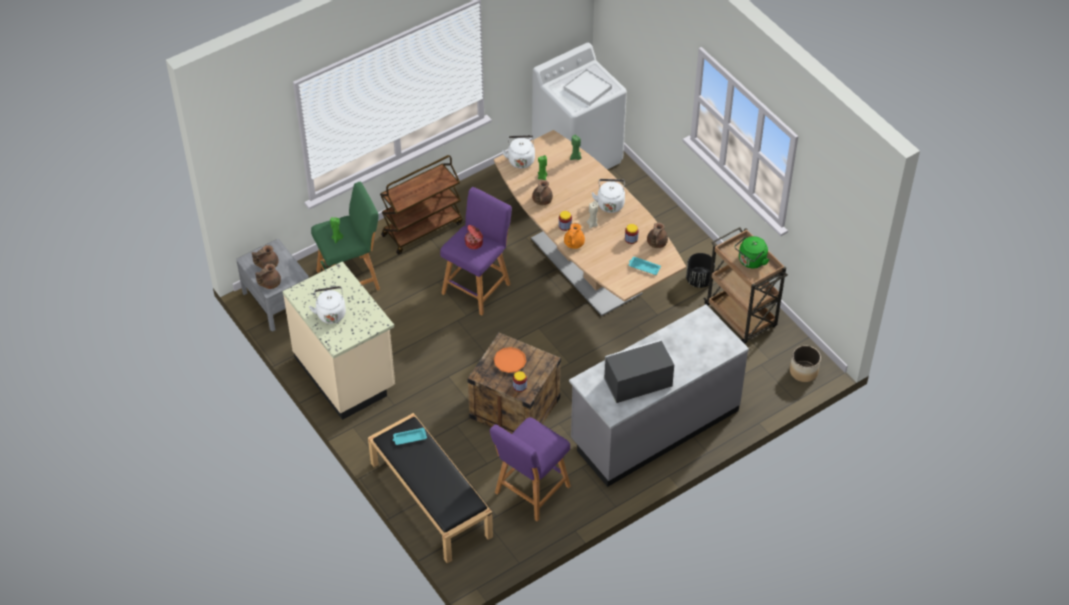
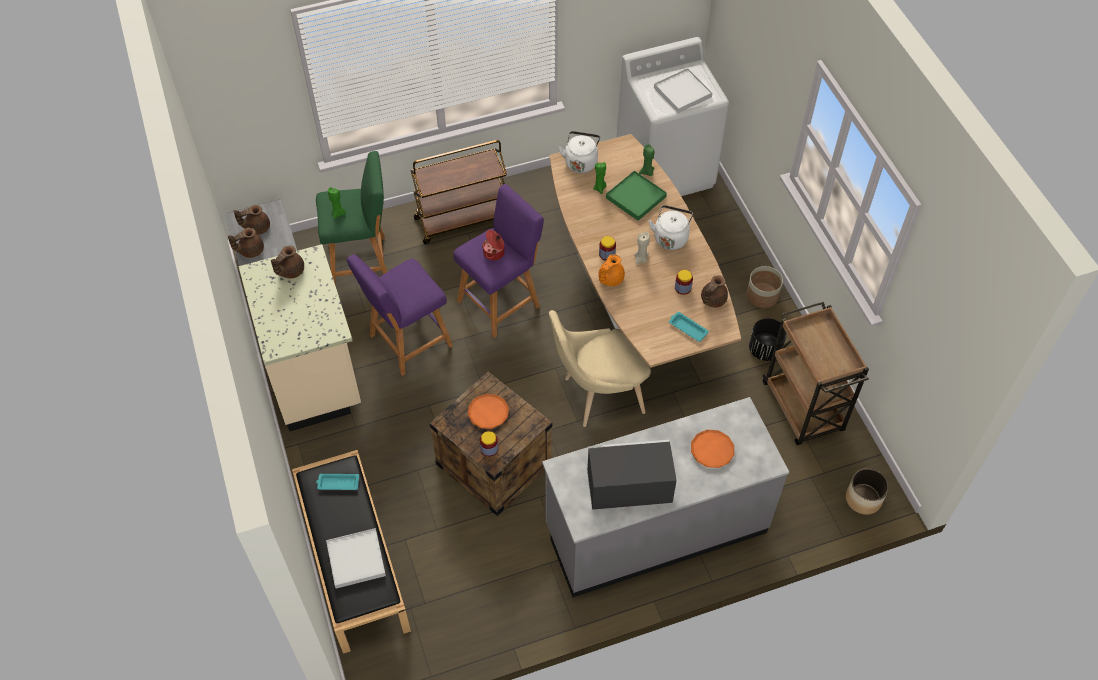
camera: 15 degrees right, 5 degrees up
white kettle [309,286,346,324] -> none
purple stool [490,417,571,522] -> purple stool moved to [347,254,453,376]
brown teapot [532,180,553,205] -> brown teapot moved to [271,246,304,279]
green kettle [735,236,770,269] -> none
none -> white tray [326,528,386,589]
none -> beige chair [549,310,651,427]
none -> green tray [606,171,667,221]
none -> orange plate [691,430,734,468]
none -> planter [747,266,783,308]

